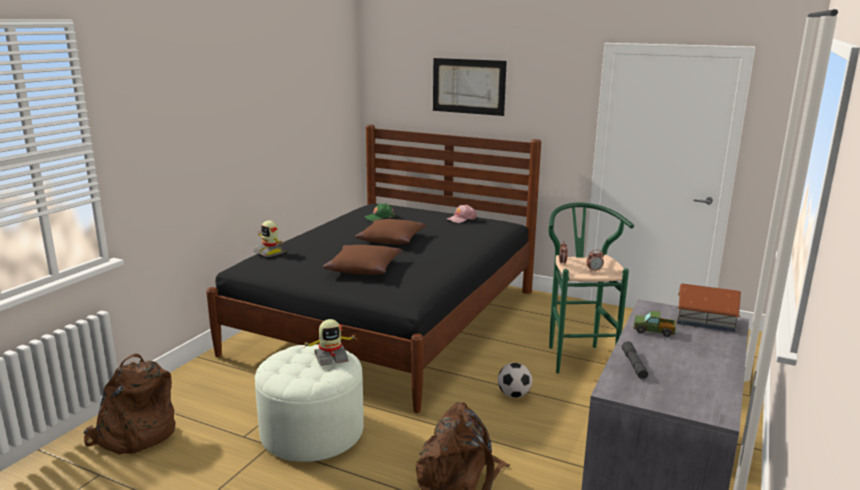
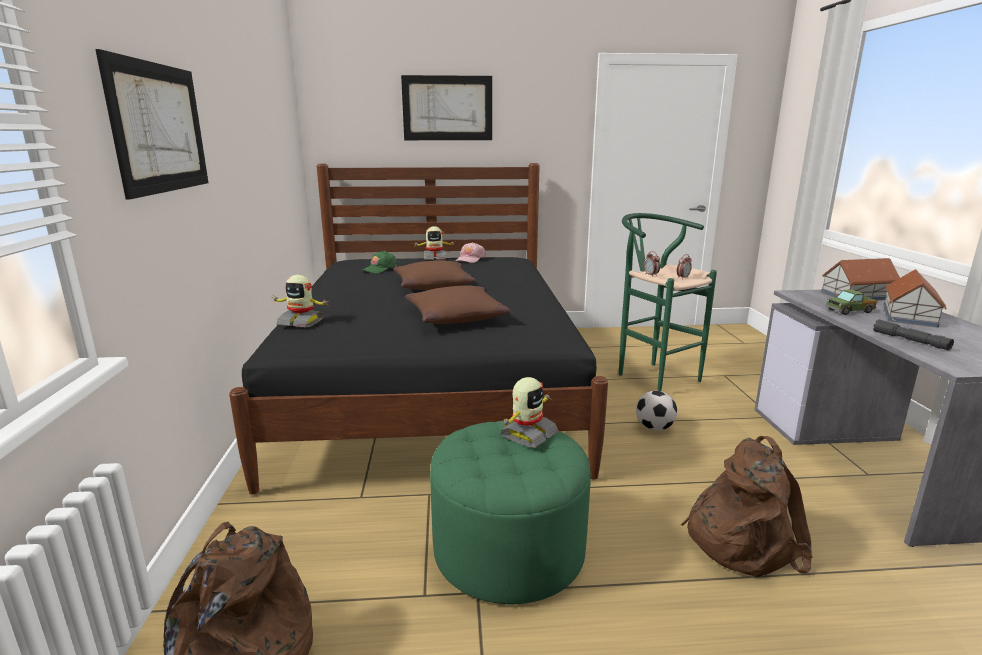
camera: 30 degrees left, 0 degrees up
white ottoman [255,345,364,462] -> green ottoman [430,421,591,604]
none -> picture [95,49,209,200]
none -> toy robot [413,226,454,260]
none -> toy house [883,269,947,328]

